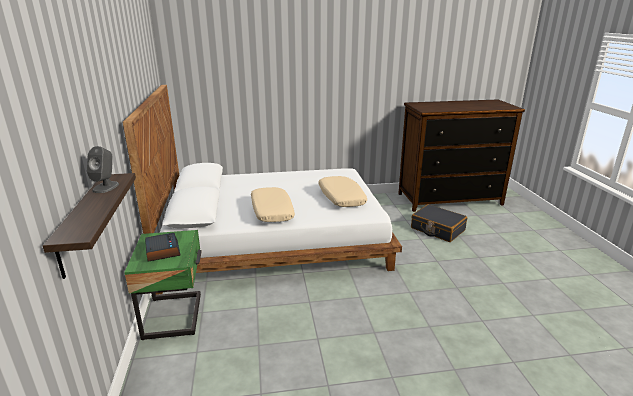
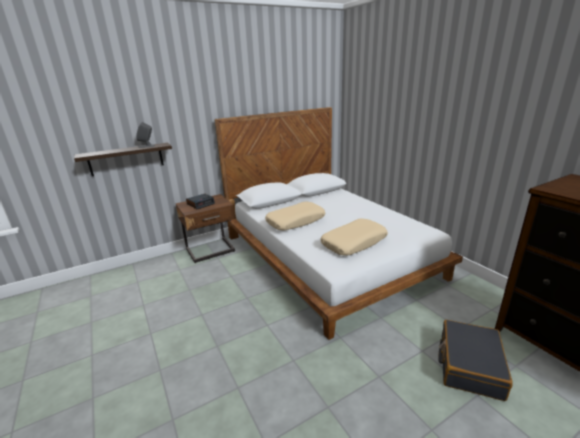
camera: 70 degrees right, 0 degrees up
green nightstand [124,230,202,340] -> brown nightstand [175,194,235,263]

